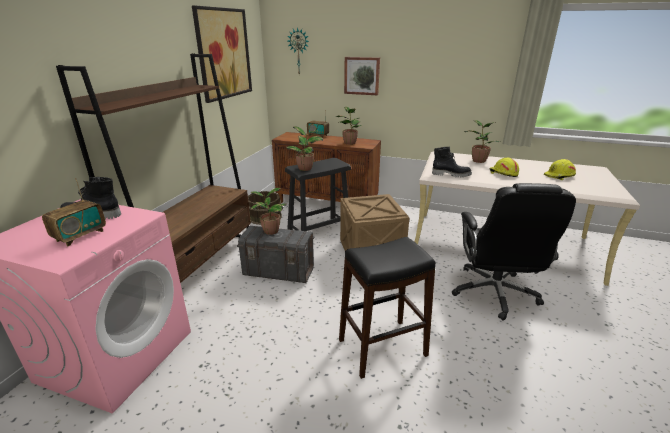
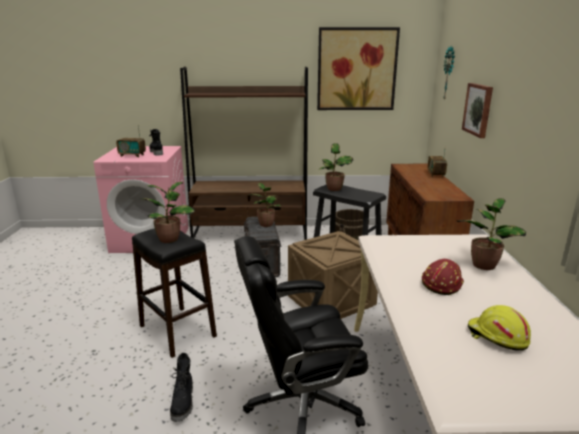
camera: 70 degrees right, 5 degrees down
potted plant [335,107,362,145] -> potted plant moved to [142,182,195,243]
black boot [432,147,472,177] -> black boot moved to [170,353,193,422]
yellow hard hat [489,158,519,177] -> red hard hat [422,259,464,295]

